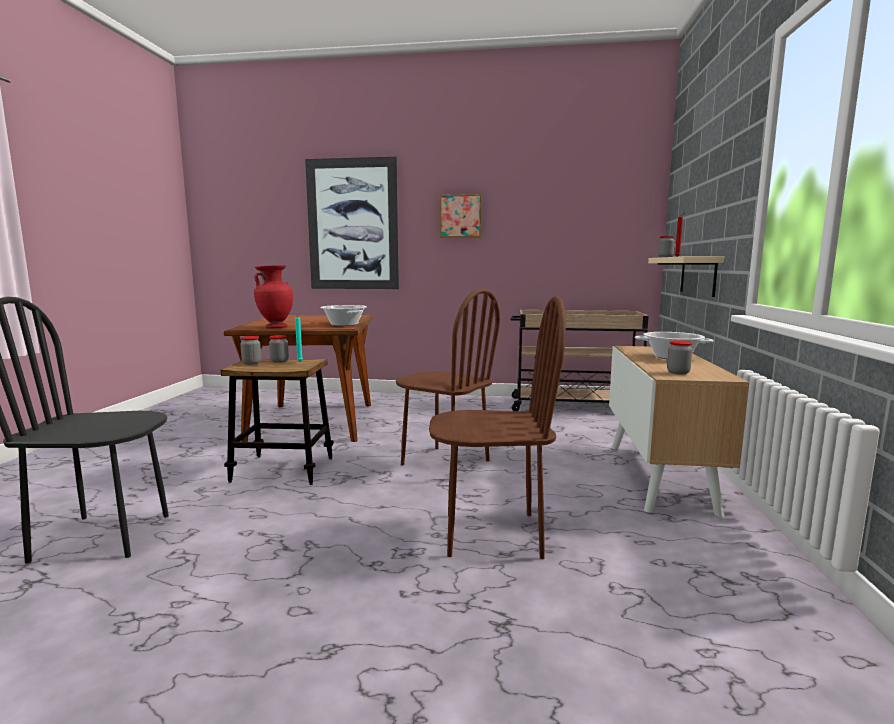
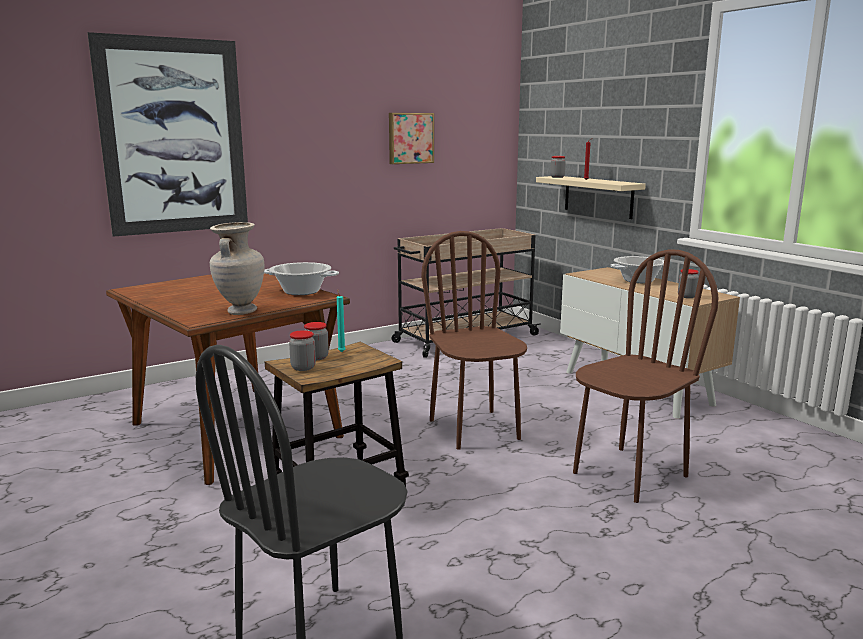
camera: 40 degrees left, 5 degrees up
red vase [254,265,293,329] -> beige vase [210,222,265,315]
brown chair [396,288,500,466] -> brown chair turned 105 degrees counterclockwise [421,231,527,450]
picture [440,194,481,238] -> picture moved to [389,113,434,164]

